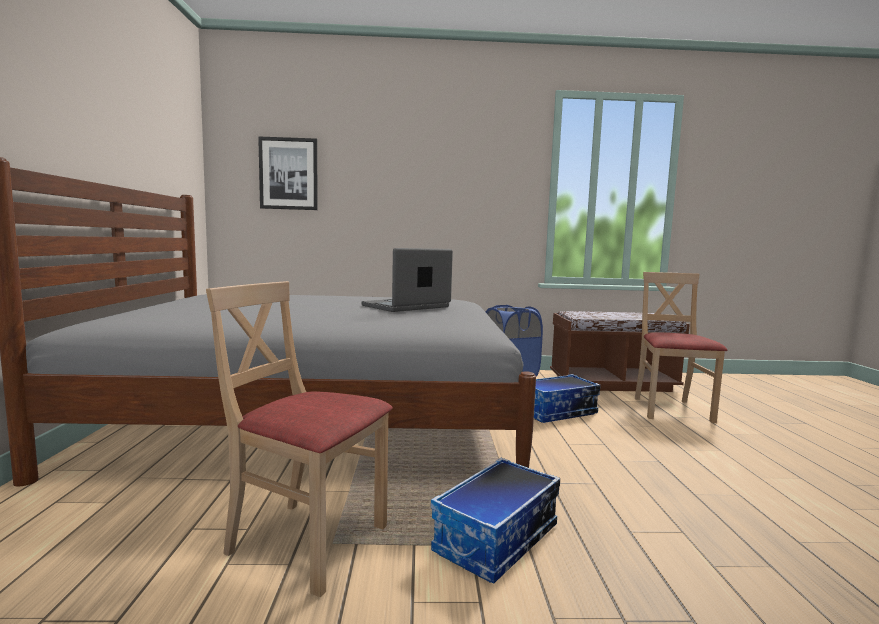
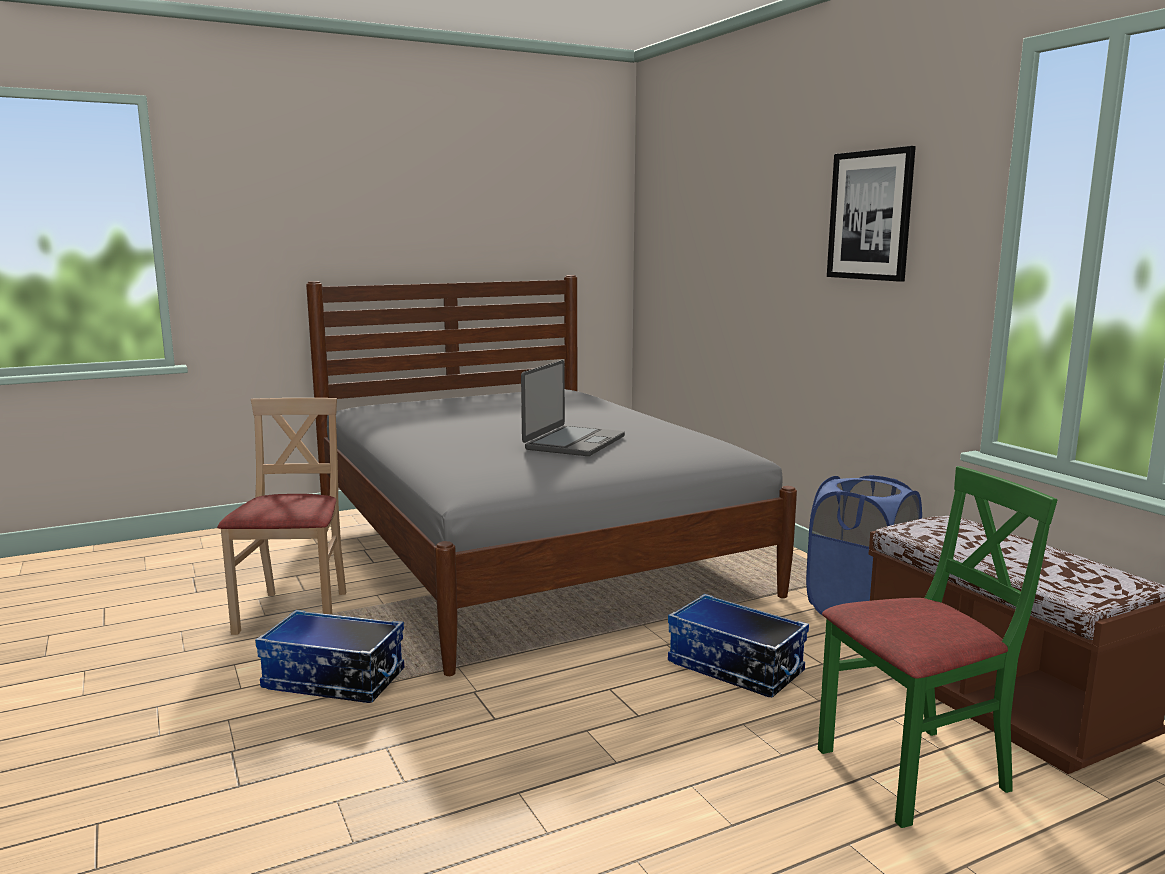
camera: 65 degrees right, 5 degrees up
picture [258,136,318,210] -> picture moved to [827,146,916,282]
laptop [362,248,453,312] -> laptop turned 90 degrees clockwise [521,360,625,456]
beige chair [635,272,728,423] -> green chair [818,466,1057,828]

